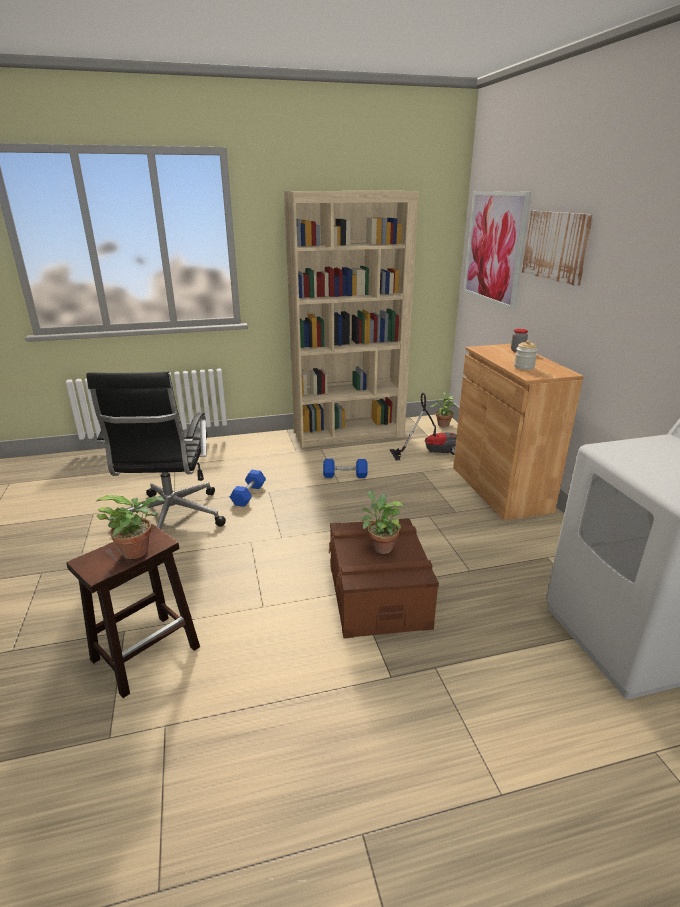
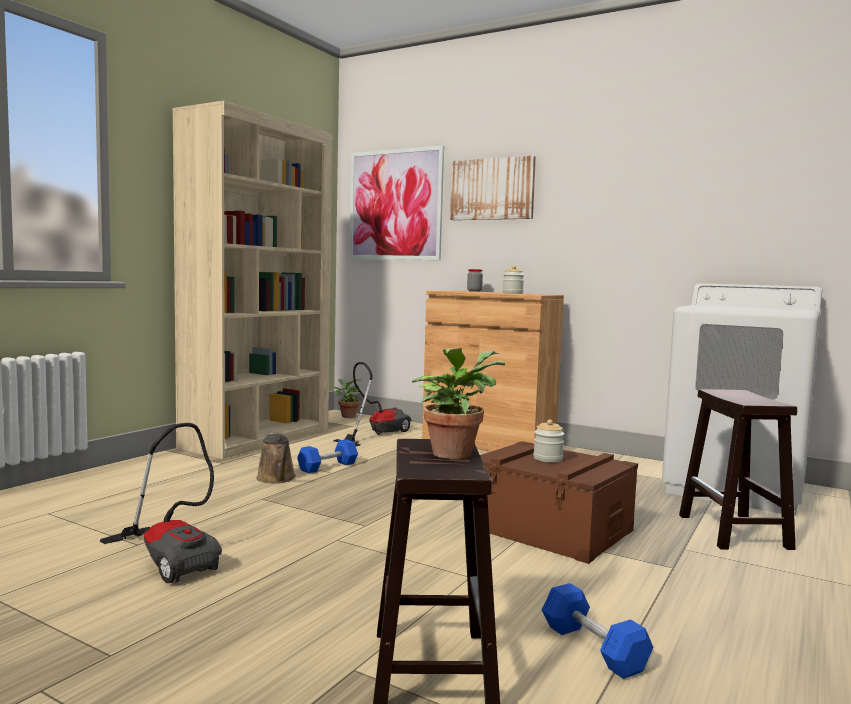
camera: 45 degrees left, 20 degrees down
black office chair [86,371,226,529] -> vacuum cleaner [99,423,222,583]
blue dumbbell [230,470,266,507] -> blue dumbbell moved to [542,583,653,679]
potted plant [361,490,404,554] -> jar [533,420,564,462]
none -> brown watering can [256,433,296,483]
none -> brown stool [679,389,797,550]

